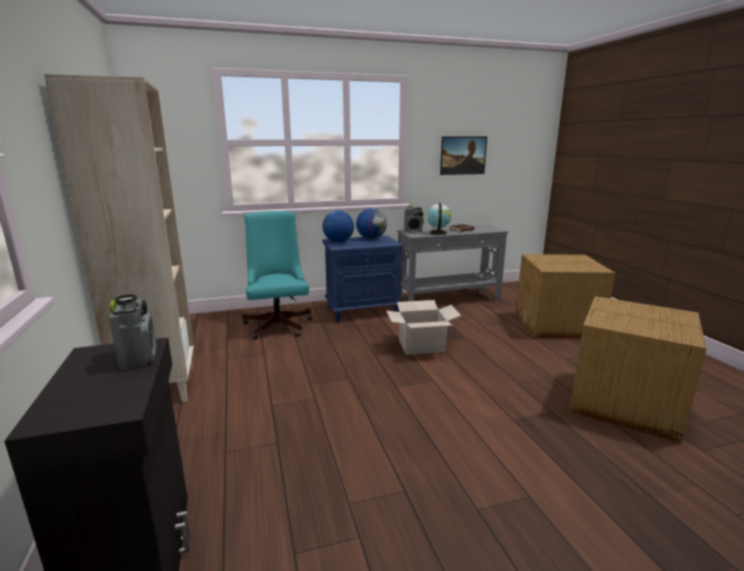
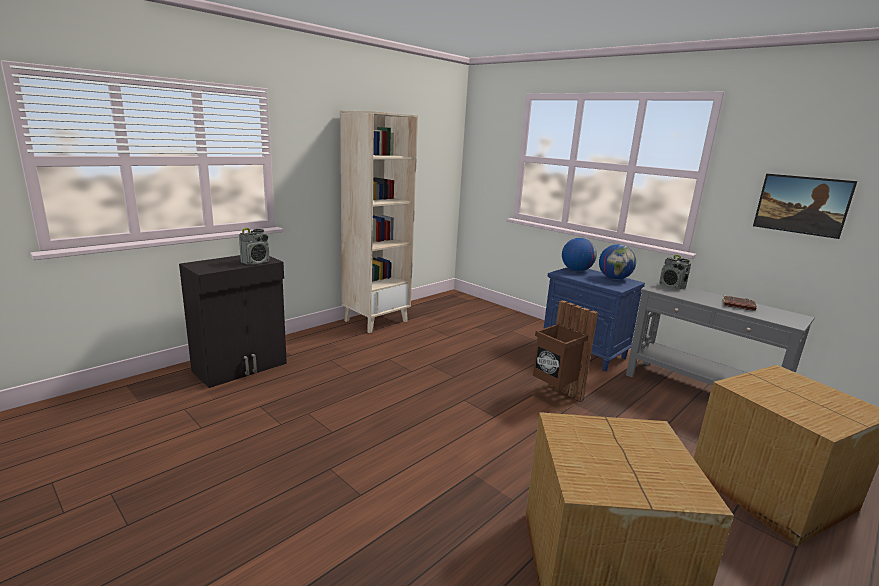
camera: 60 degrees right, 0 degrees up
turquoise office chair [242,211,312,339] -> none
cardboard box [386,300,461,355] -> brown trash can [529,300,598,412]
globe [427,203,451,235] -> none

